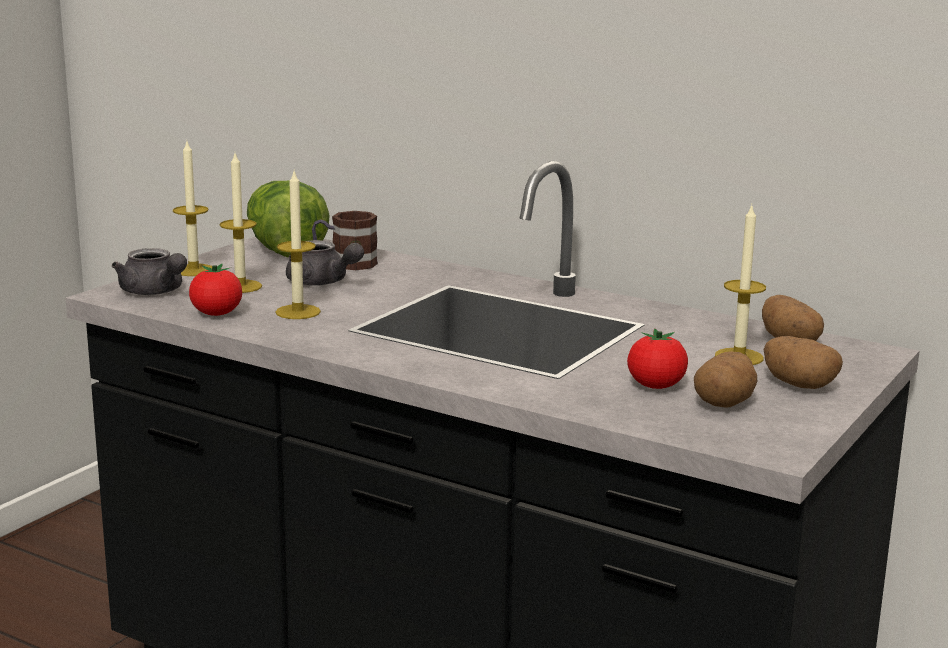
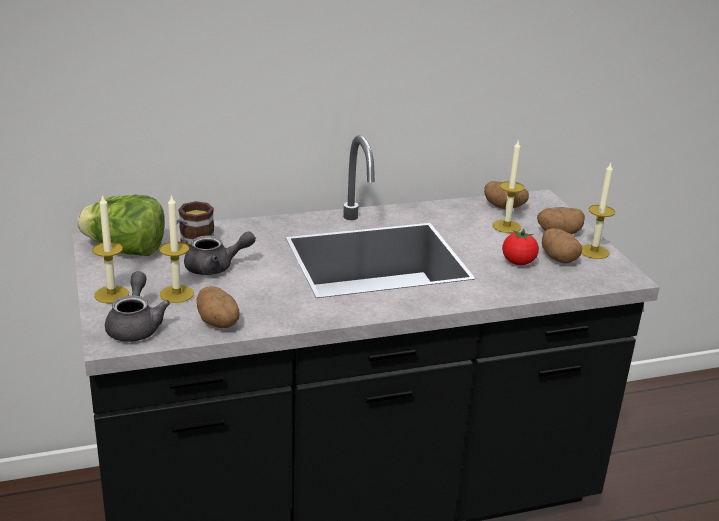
camera: 50 degrees left, 10 degrees up
grey teapot [112,248,187,295] -> grey teapot turned 90 degrees counterclockwise [105,271,170,342]
tomato [189,263,242,316] -> potato [197,286,239,328]
candle [276,172,321,319] -> candle moved to [581,163,615,259]

